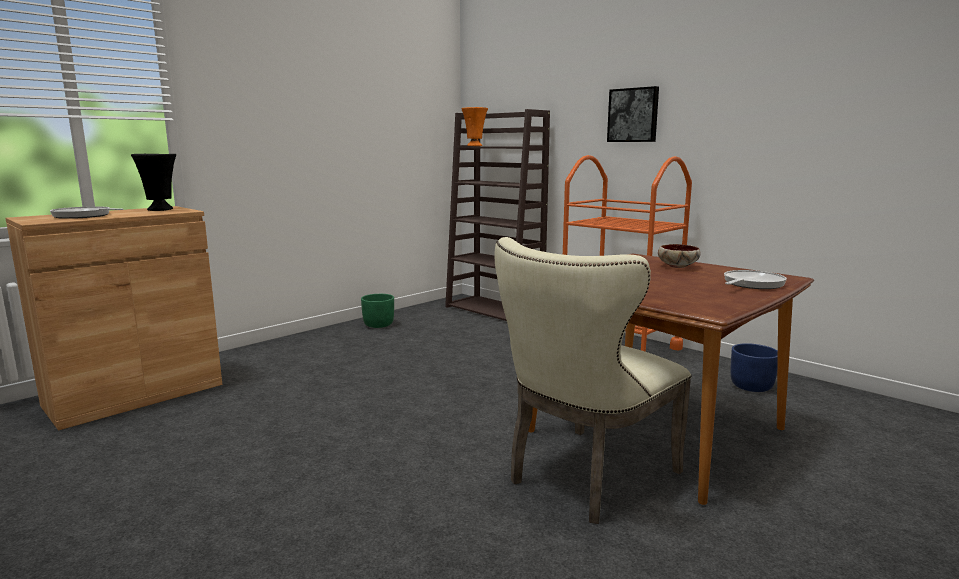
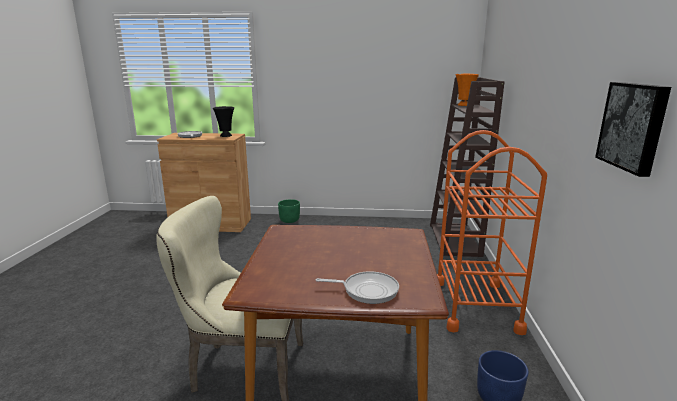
camera: 50 degrees right, 5 degrees up
green planter [361,294,394,328] -> green planter moved to [278,199,300,223]
picture [607,86,659,142] -> picture moved to [595,82,671,177]
bowl [658,244,700,268] -> none

